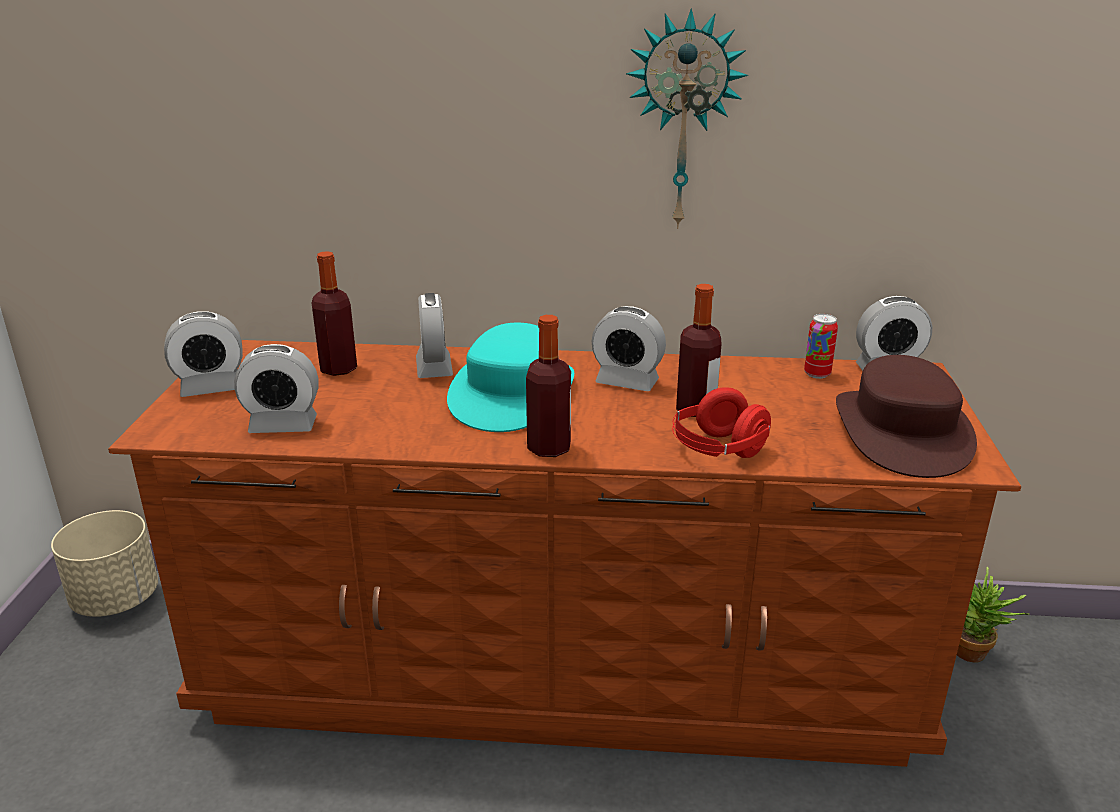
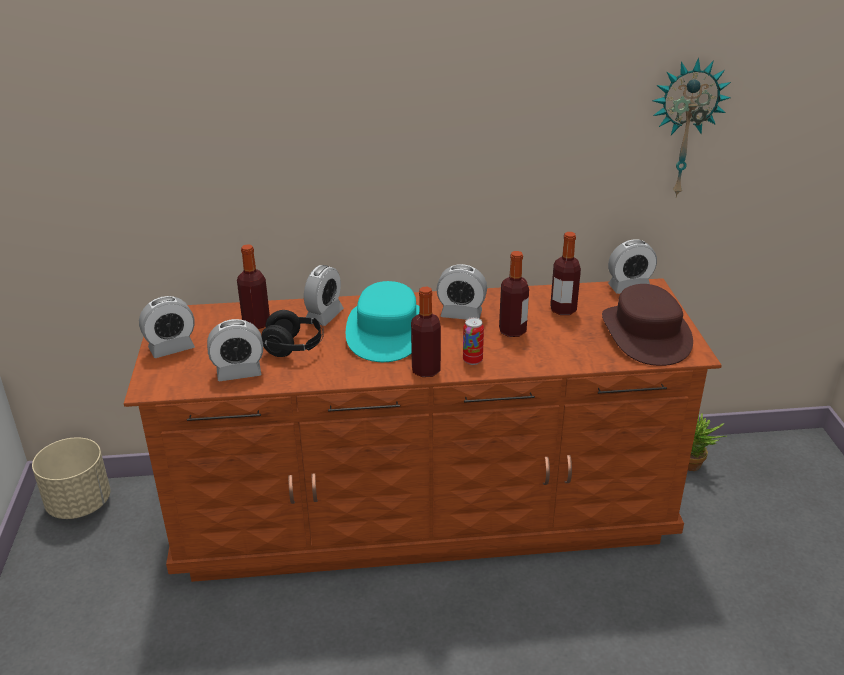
camera: 10 degrees left, 5 degrees up
alarm clock [416,293,453,378] -> alarm clock turned 45 degrees clockwise [304,265,344,326]
wall clock [626,8,748,229] -> wall clock moved to [652,58,731,198]
red headphones [672,387,771,458] -> none
can [804,314,838,379] -> can moved to [463,317,484,365]
none -> black headphones [261,310,324,357]
none -> bottle [550,232,581,315]

